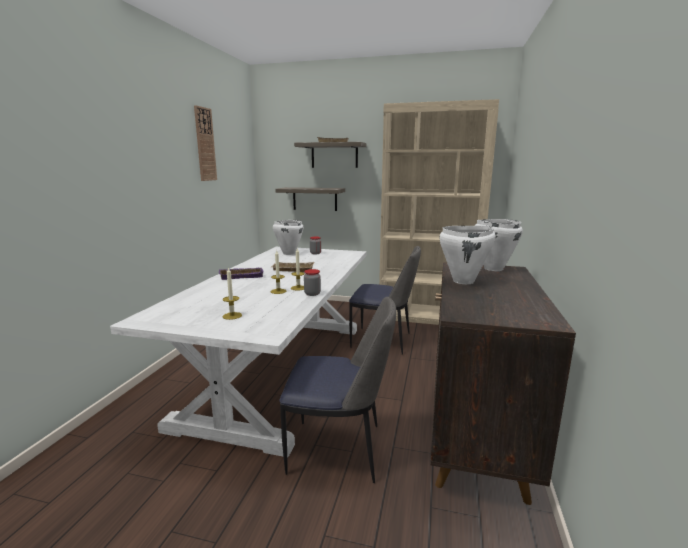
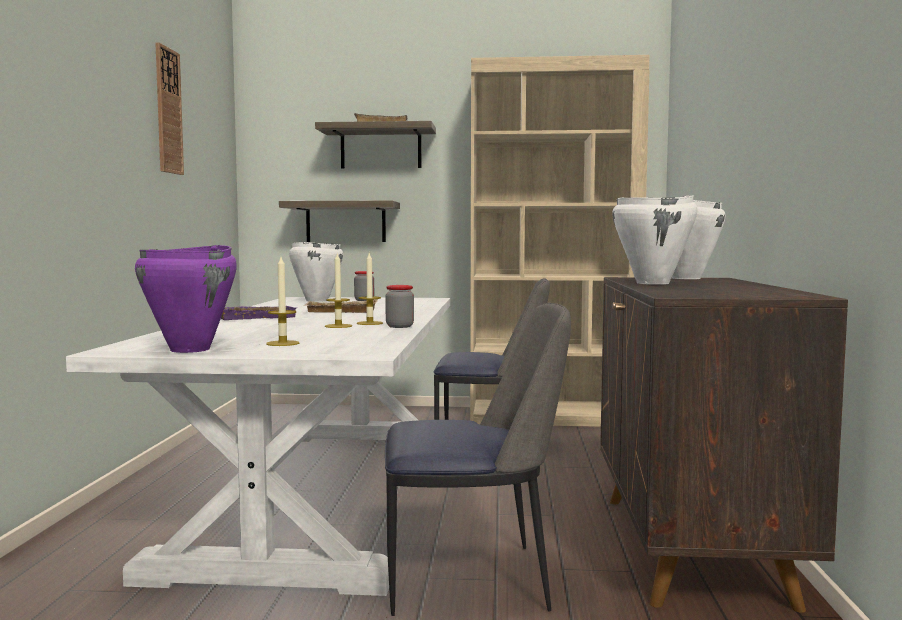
camera: 10 degrees left, 10 degrees down
none -> purple cooking pot [135,245,237,353]

